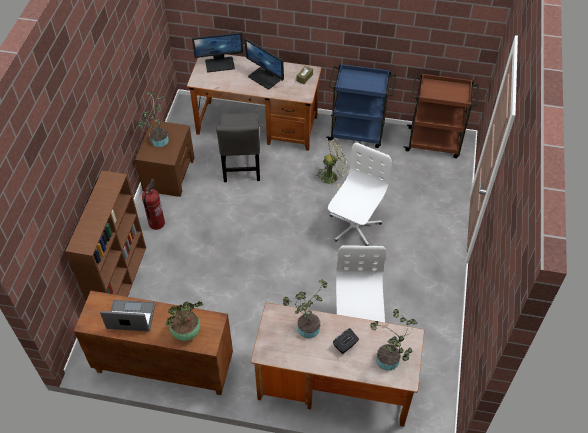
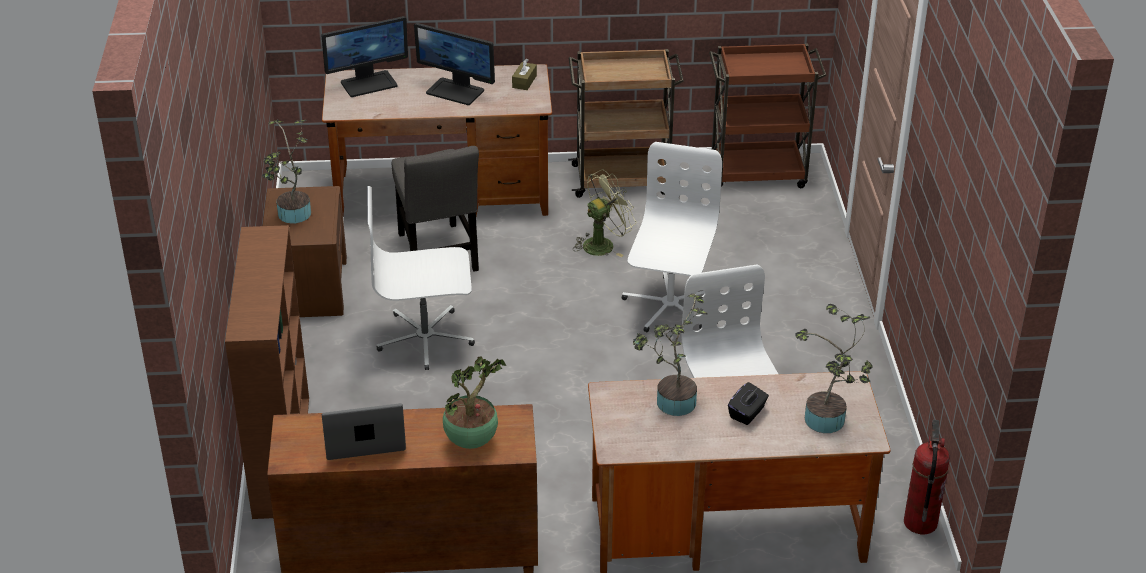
camera: 15 degrees left, 15 degrees down
fire extinguisher [142,179,165,230] -> fire extinguisher moved to [904,420,950,534]
blue cart [326,63,396,148] -> brown cart [568,49,684,198]
none -> white office chair [367,186,475,370]

